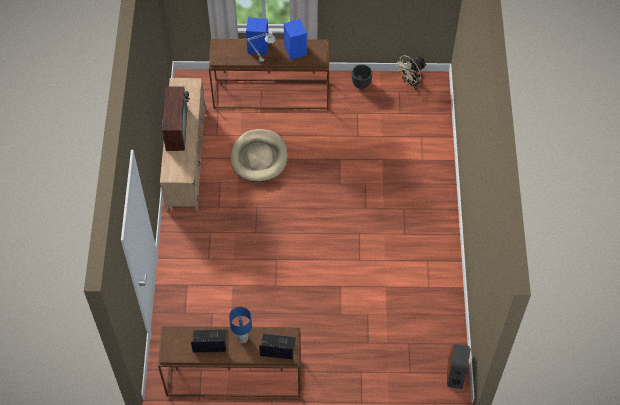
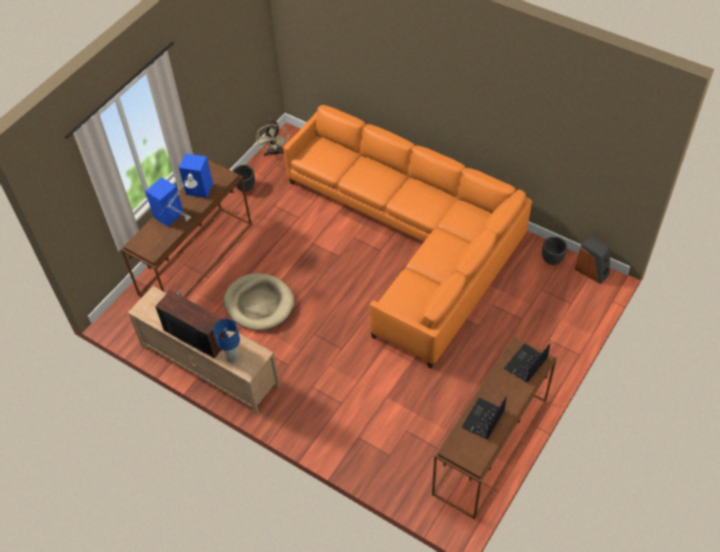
camera: 55 degrees left, 5 degrees down
blue table lamp [229,307,252,343] -> blue table lamp moved to [213,319,240,363]
none -> orange sofa [283,105,532,368]
none -> black planter [542,237,567,265]

